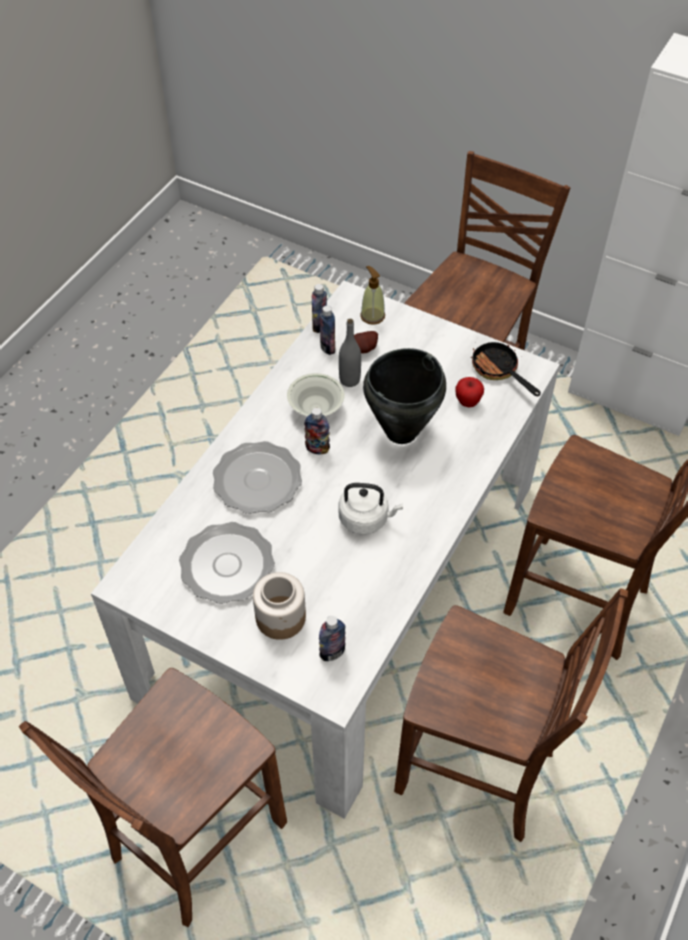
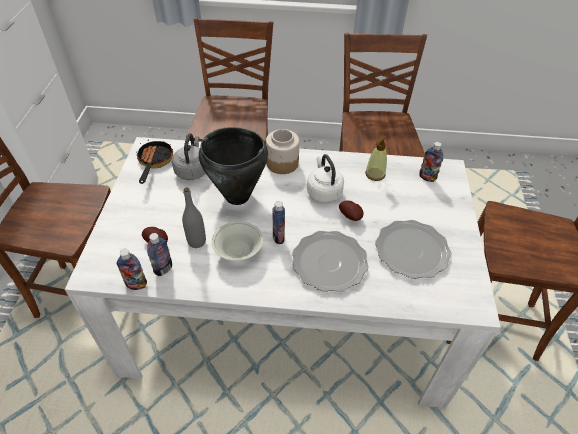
camera: 115 degrees left, 5 degrees down
jar [253,572,306,640] -> jar moved to [266,129,300,174]
soap dispenser [360,266,385,325] -> soap dispenser moved to [365,135,387,181]
apple [455,377,484,407] -> grey kettle [172,133,206,180]
frying pan [471,341,541,396] -> frying pan turned 150 degrees clockwise [137,139,173,184]
none -> potato [339,200,364,221]

